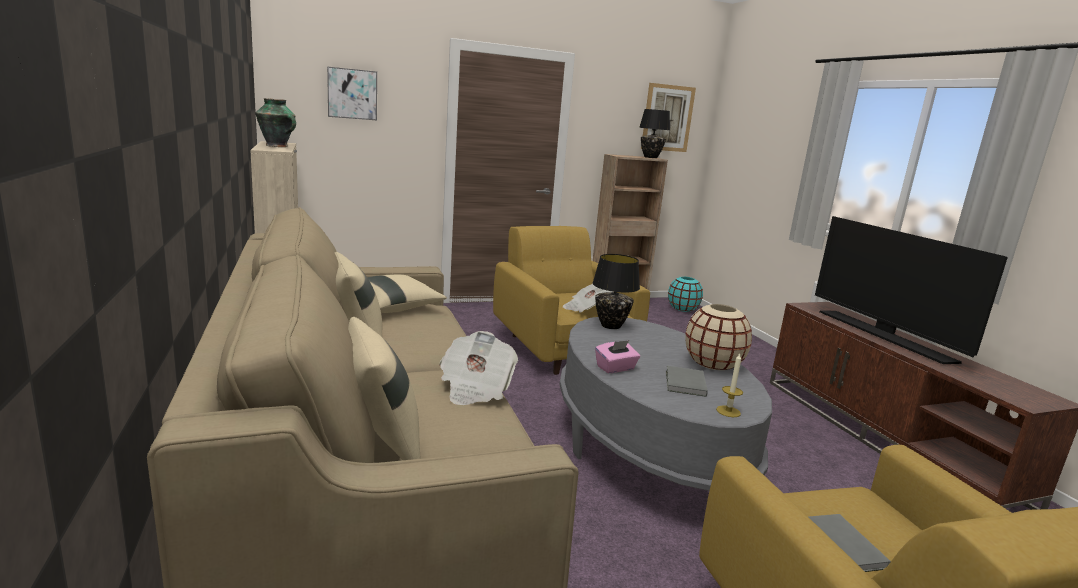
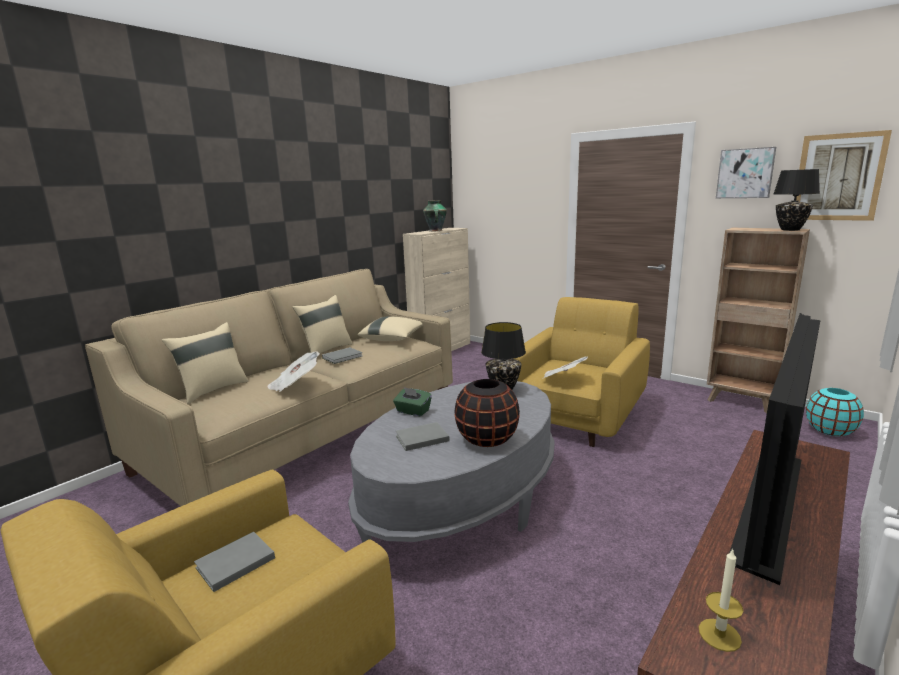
camera: 60 degrees right, 0 degrees up
picture [327,67,377,120] -> picture moved to [716,147,776,198]
pink tissue box [595,340,640,373] -> green tissue box [393,387,432,416]
beige vase [685,304,752,370] -> black vase [454,379,520,447]
candle [716,354,743,417] -> candle moved to [699,548,743,652]
none -> grey book [322,347,363,364]

